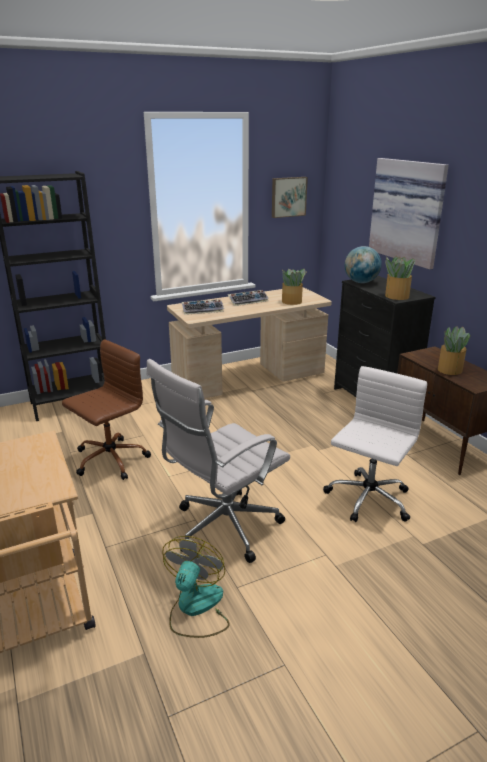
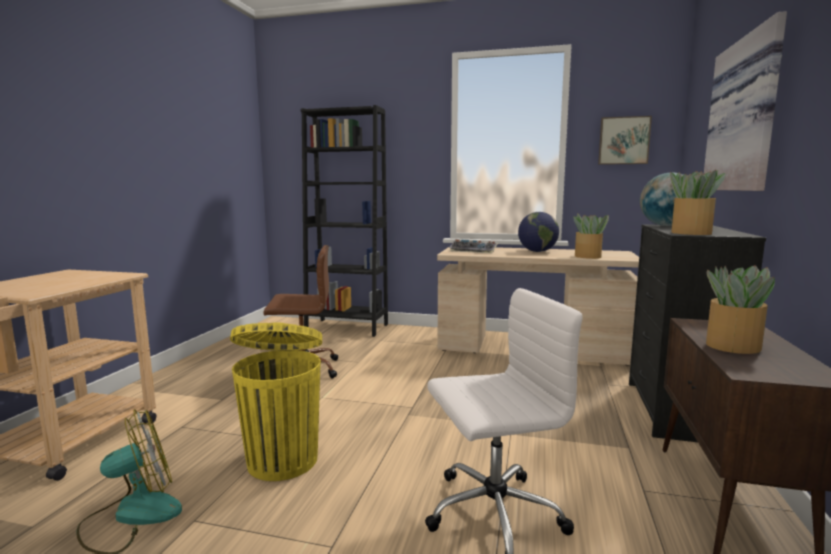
camera: 40 degrees right, 15 degrees down
white office chair [146,359,290,563] -> yellow trash can [230,322,322,481]
keyboard [228,290,269,306] -> globe [518,212,559,252]

